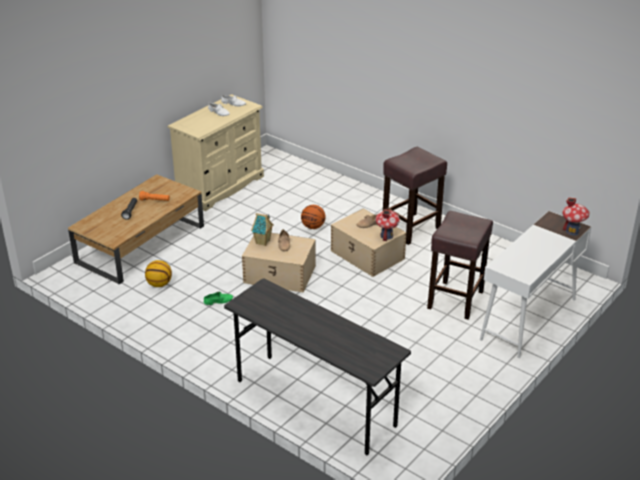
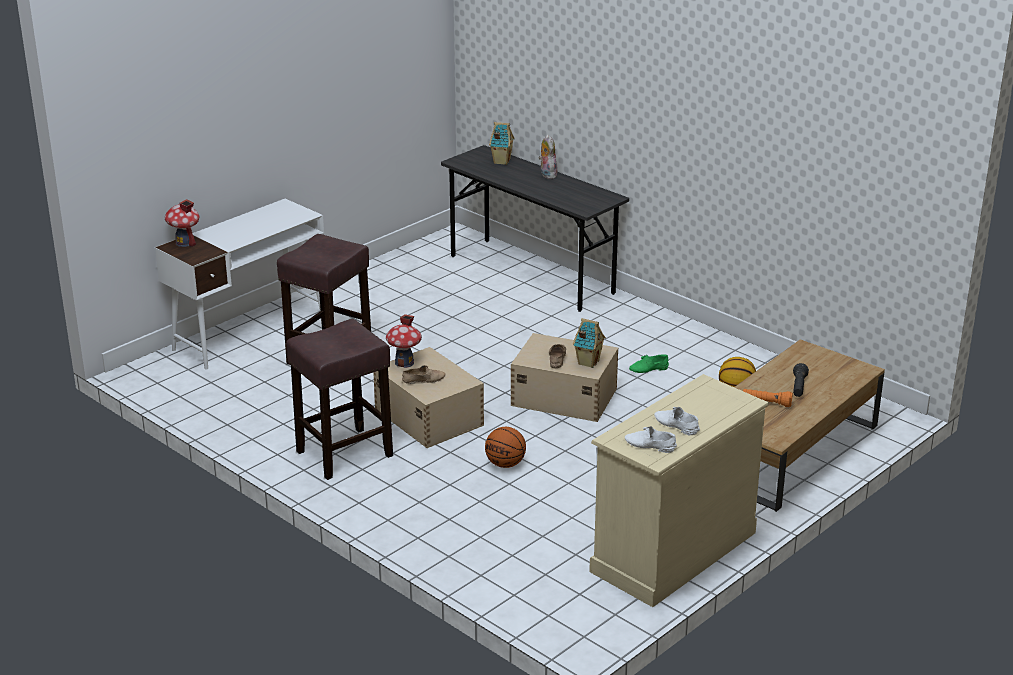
camera: 175 degrees left, 5 degrees down
none -> toy house [489,122,515,165]
none -> plush toy [539,135,557,179]

